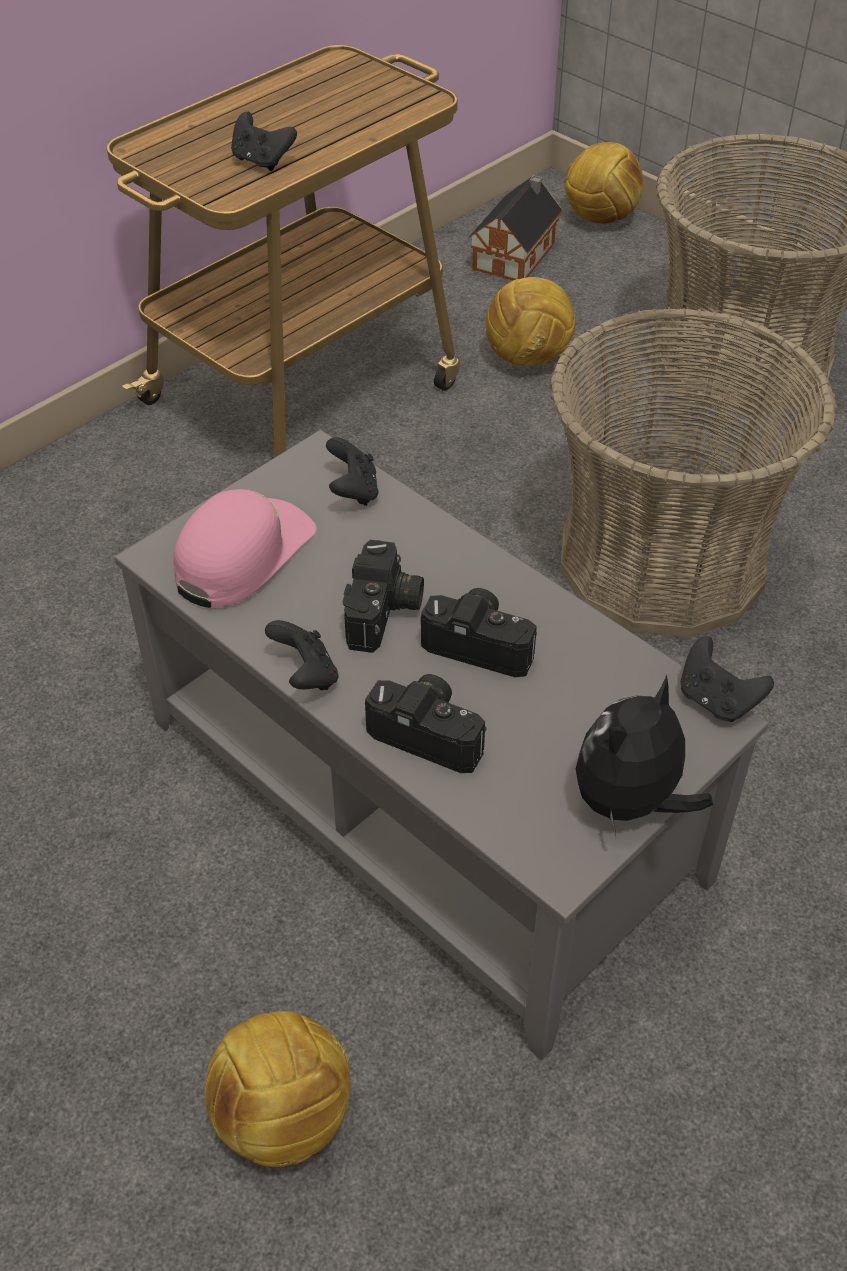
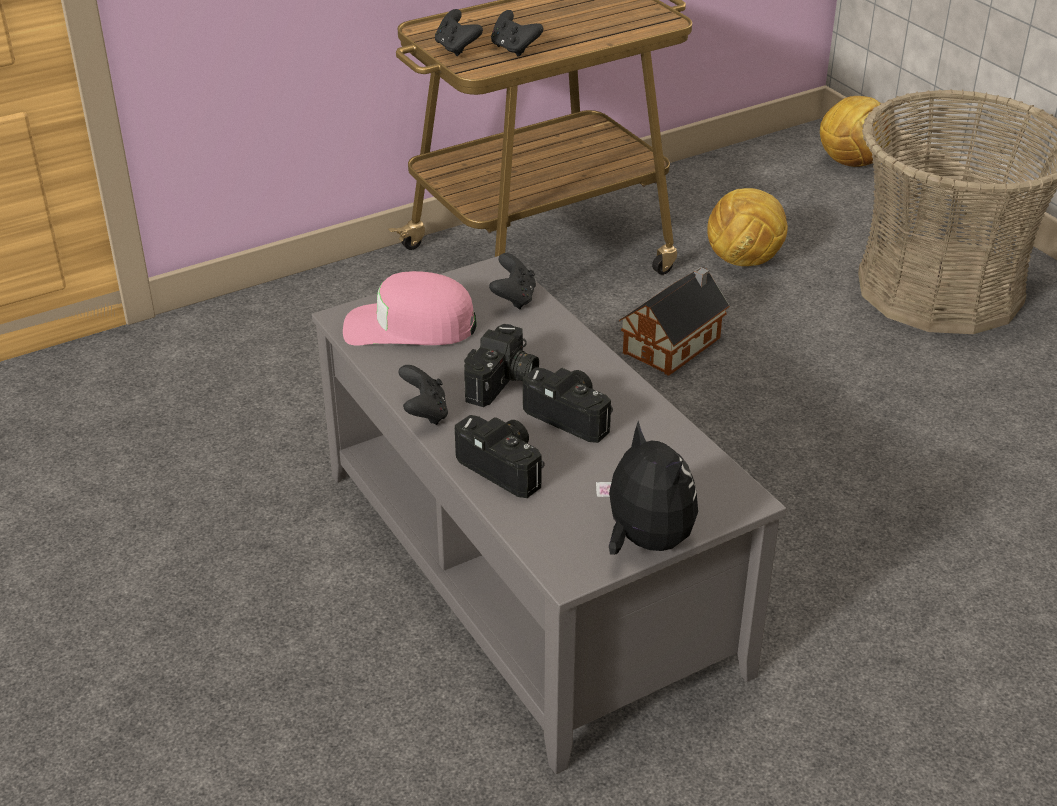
camera: 15 degrees right, 10 degrees down
pink cap [174,489,316,608] -> pink cap turned 135 degrees counterclockwise [343,271,477,345]
football [205,1011,351,1167] -> none
toy house [468,175,562,280] -> toy house moved to [619,267,730,376]
basket [550,308,837,638] -> none
plush toy [576,675,713,837] -> plush toy turned 90 degrees clockwise [596,421,698,555]
black game controller [681,636,774,722] -> black game controller moved to [435,9,483,56]

